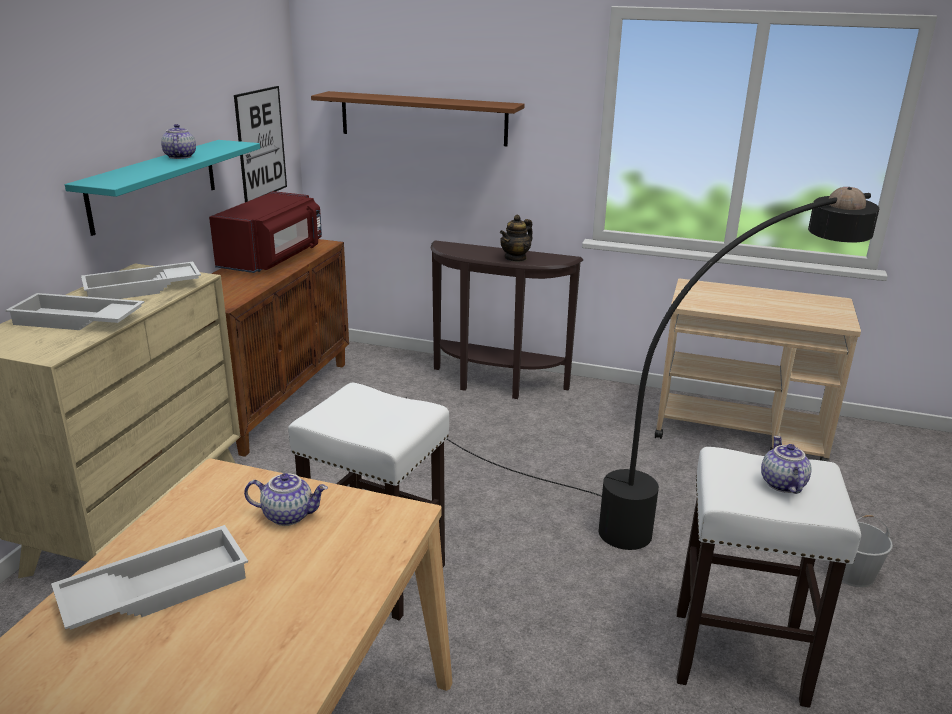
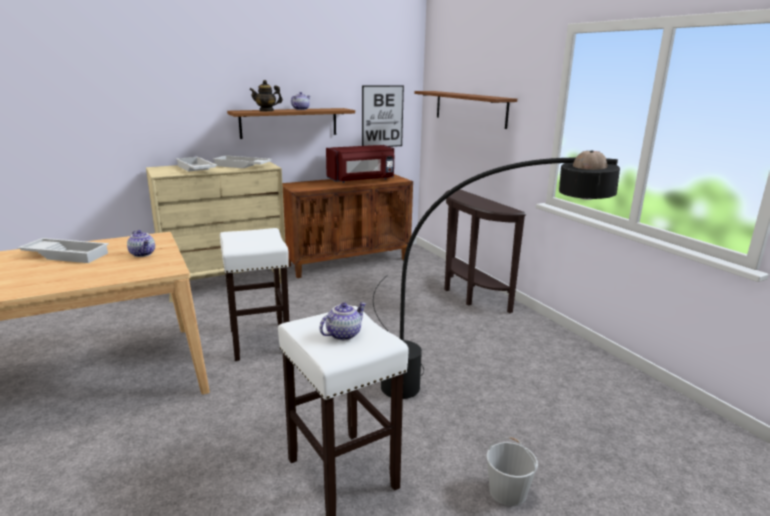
camera: 45 degrees right, 5 degrees down
turquoise shelf [65,140,260,236] -> brown shelf [227,108,355,139]
teapot [500,214,533,262] -> teapot moved to [249,80,283,112]
beige cart [655,279,861,462] -> none

